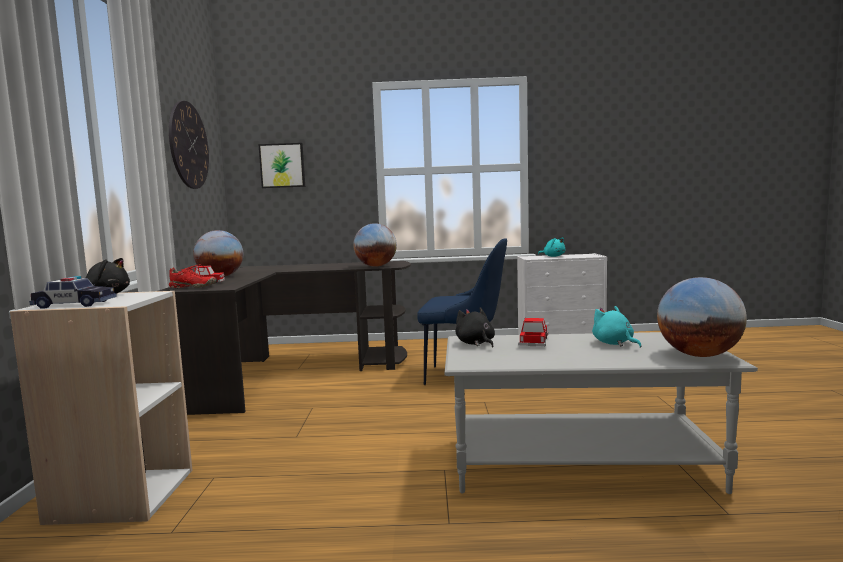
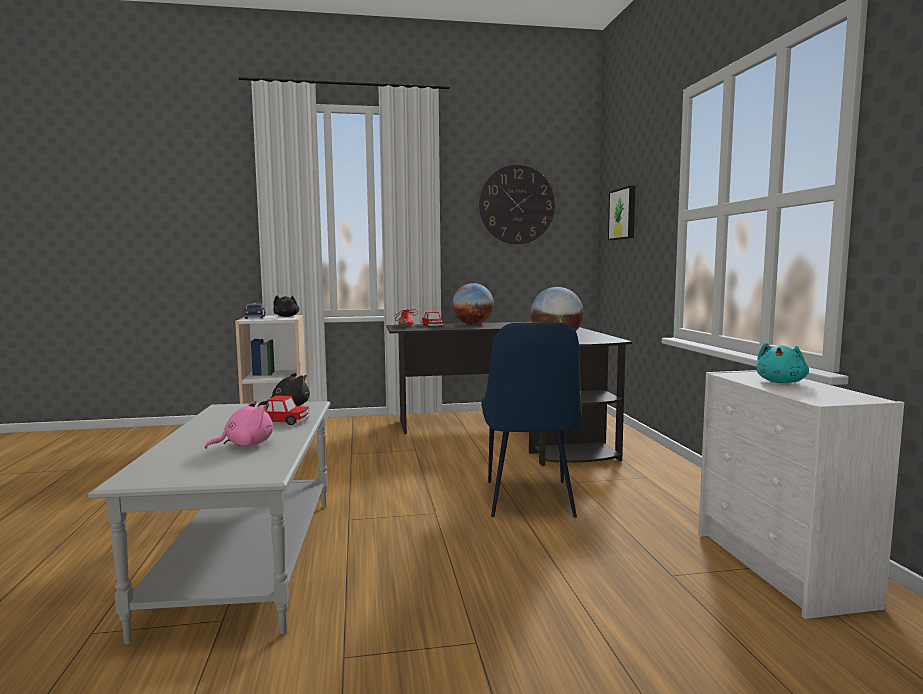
camera: 80 degrees right, 0 degrees up
turquoise plush toy [592,306,641,348] -> pink plush toy [205,400,273,449]
globe [657,277,747,357] -> none

